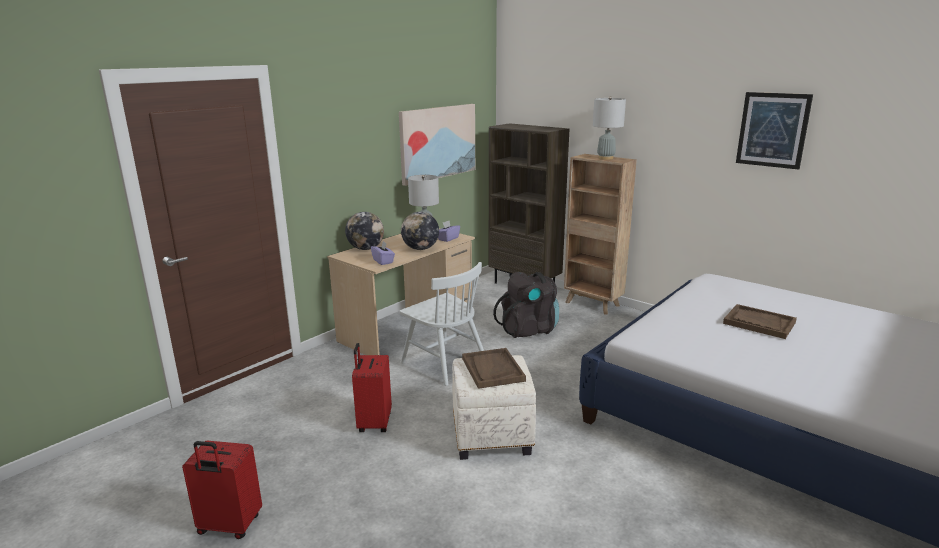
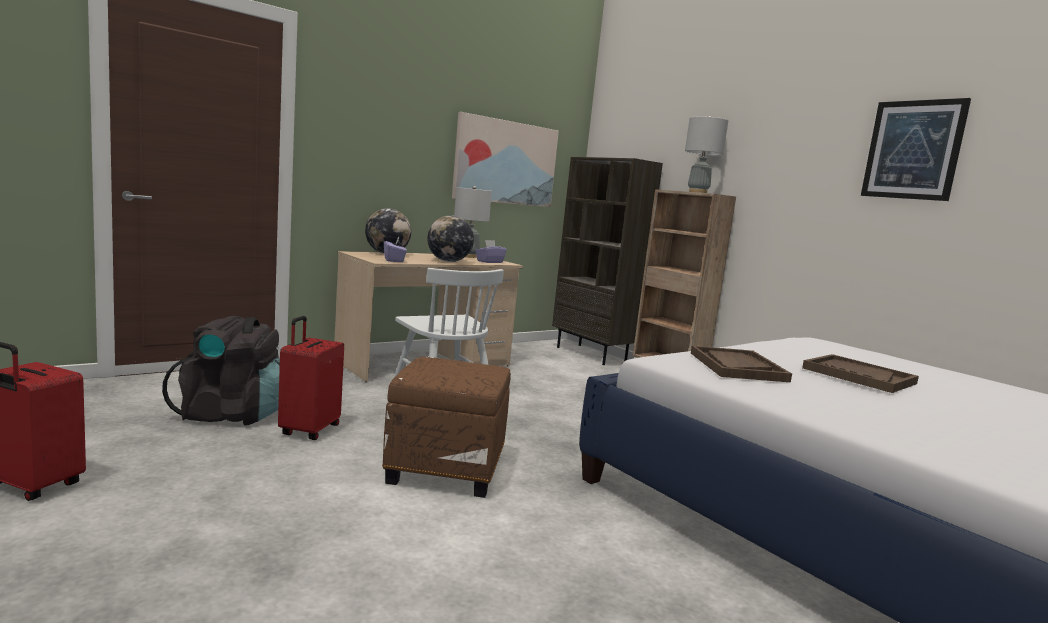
camera: 10 degrees right, 10 degrees down
white ottoman [452,355,536,460] -> brown ottoman [382,357,511,498]
brown tray [462,348,526,389] -> brown tray moved to [691,346,792,383]
black backpack [493,272,559,338] -> black backpack moved to [162,316,280,425]

